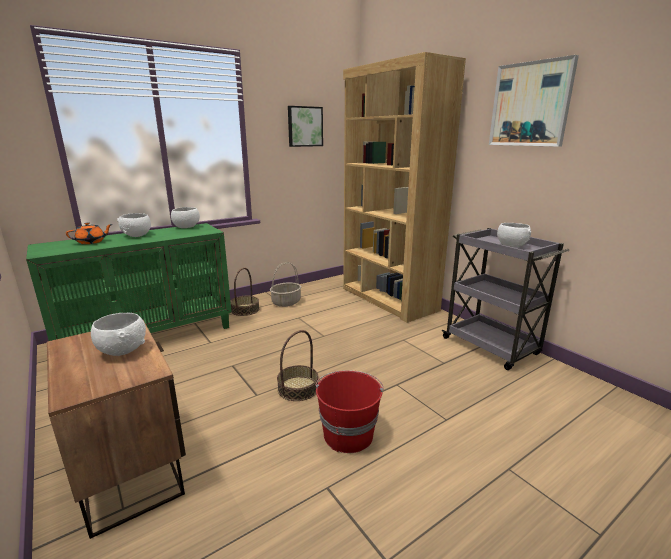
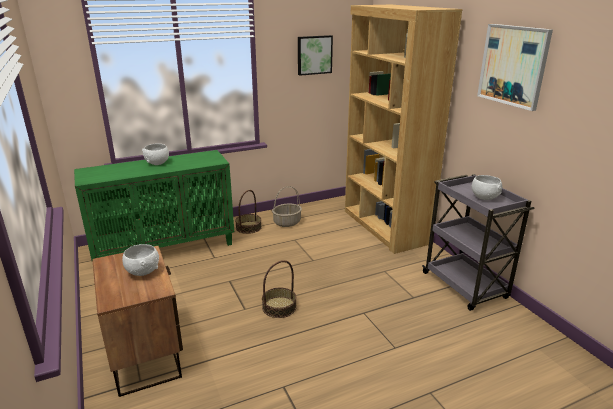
camera: 10 degrees right, 5 degrees up
orange teapot [66,222,113,244] -> none
white bowl [171,207,200,228] -> none
red bucket [315,370,383,453] -> none

